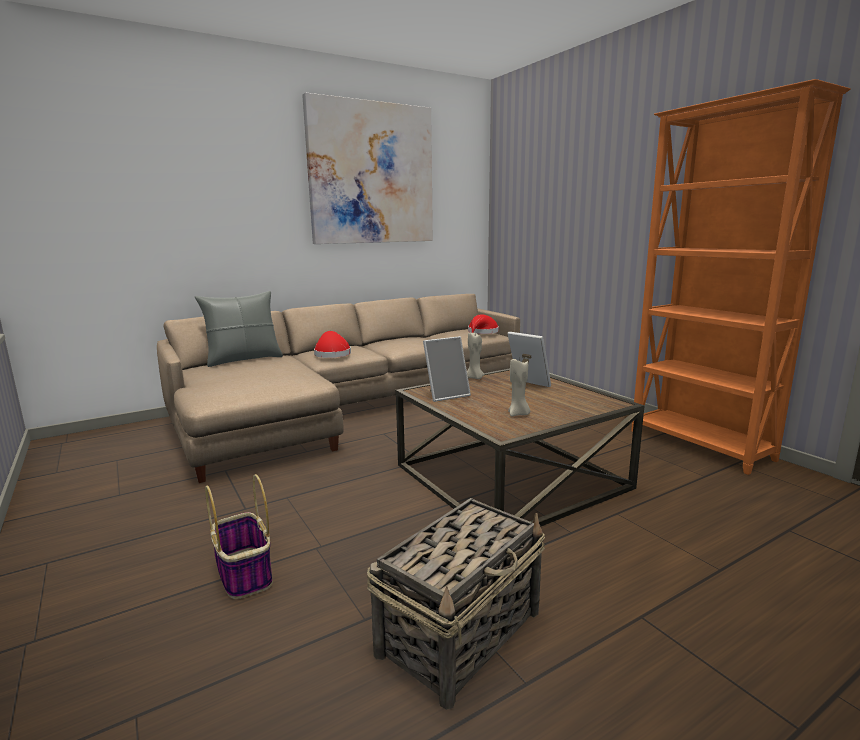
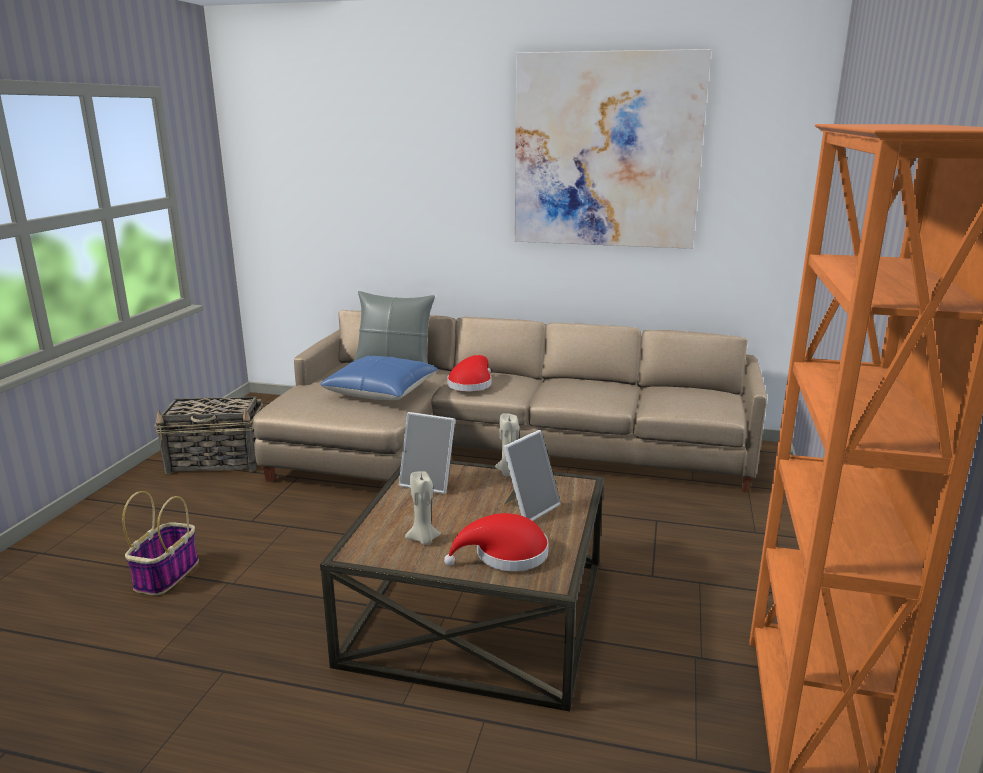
camera: 45 degrees right, 5 degrees up
basket [367,498,545,710] -> basket moved to [154,397,263,474]
red hat [468,314,499,334] -> red hat moved to [444,513,549,571]
picture frame [507,332,551,389] -> picture frame turned 45 degrees clockwise [503,430,561,521]
none -> blue pillow [320,356,438,400]

